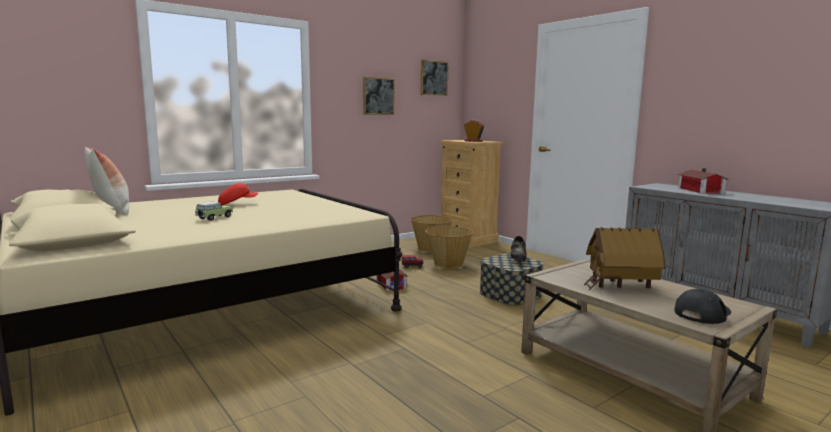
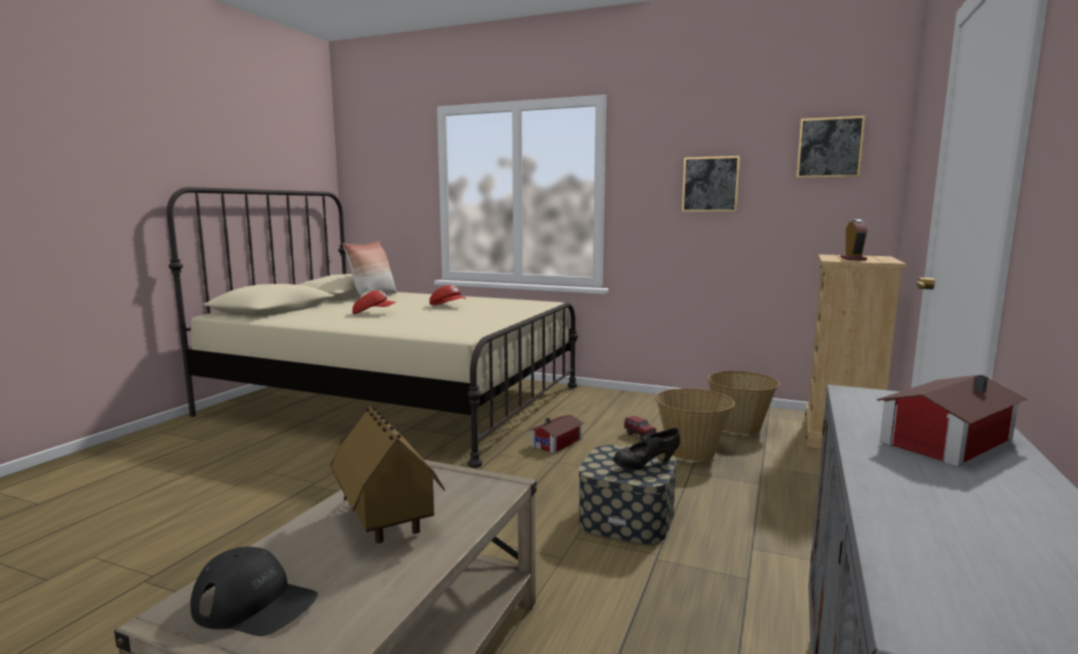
camera: 60 degrees right, 0 degrees up
toy car [195,202,233,221] -> red cap [352,290,396,314]

